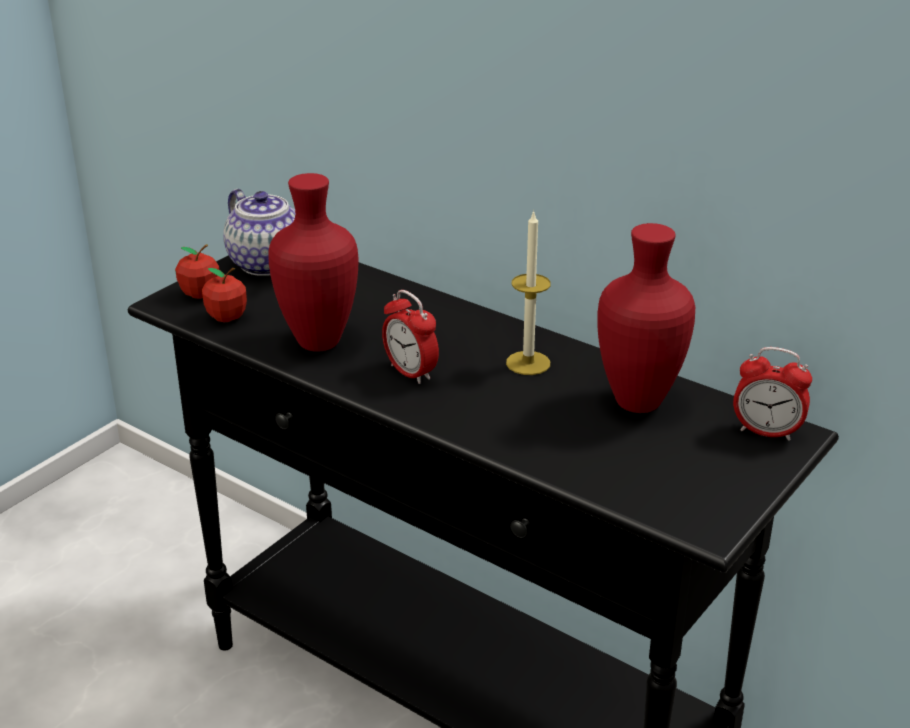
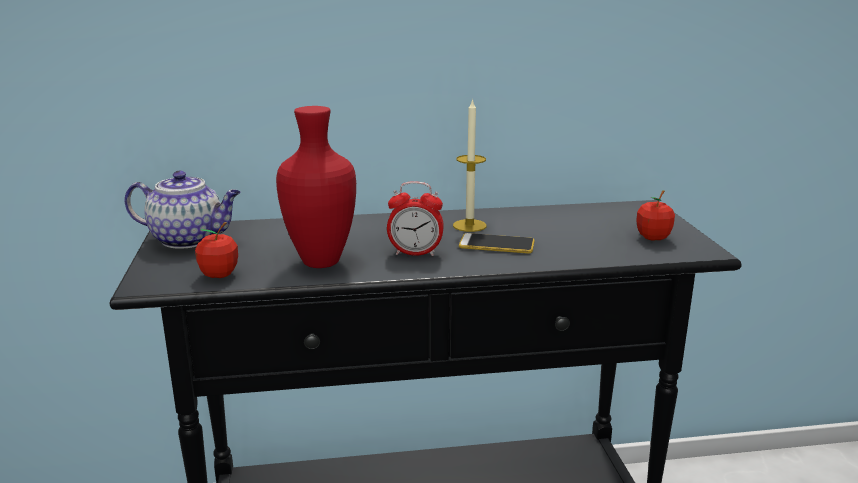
camera: 45 degrees left, 10 degrees down
apple [175,244,219,299] -> apple moved to [636,190,675,241]
red vase [597,223,695,413] -> none
alarm clock [733,347,812,441] -> none
none -> phone [459,233,535,253]

